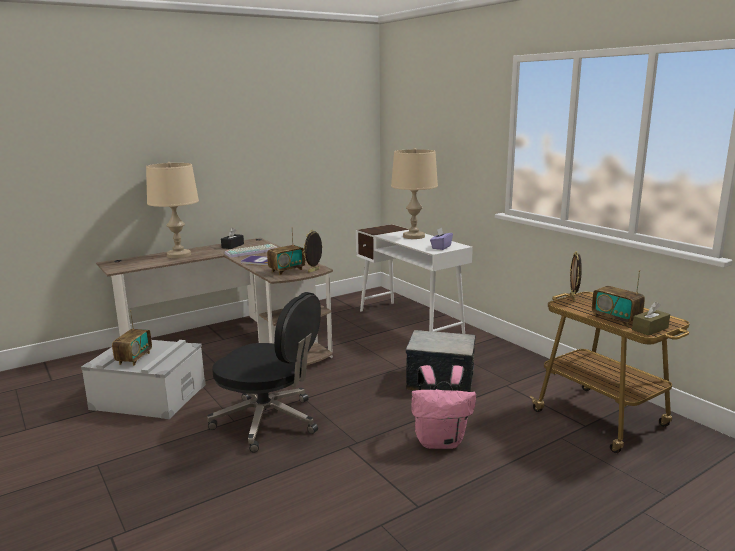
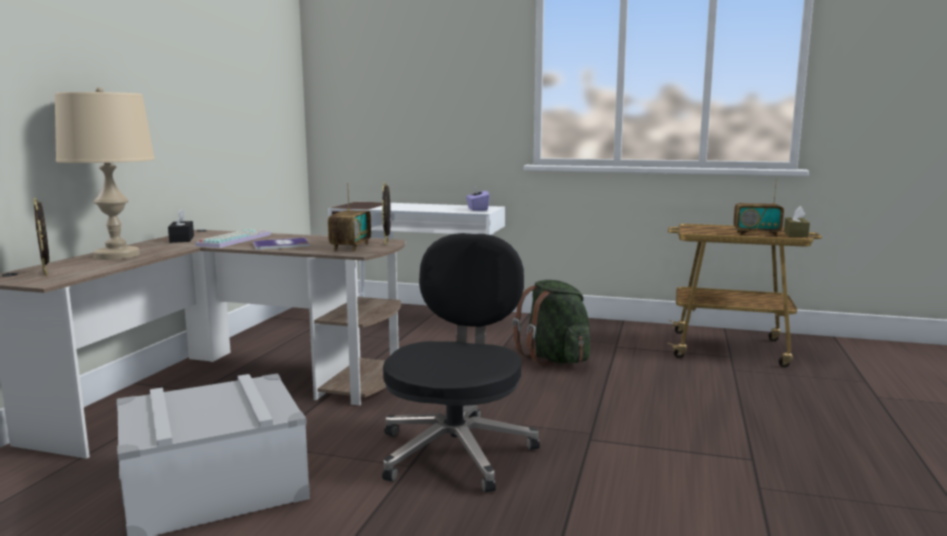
camera: 40 degrees left, 5 degrees down
radio [112,310,152,366] -> none
black office chair [207,292,321,453] -> black office chair turned 60 degrees counterclockwise [382,233,540,493]
beige table lamp [391,148,438,239] -> none
storage box [406,330,476,392] -> green backpack [513,280,590,366]
pink backpack [411,365,476,449] -> none
picture frame [570,251,582,301] -> picture frame moved to [34,198,49,276]

